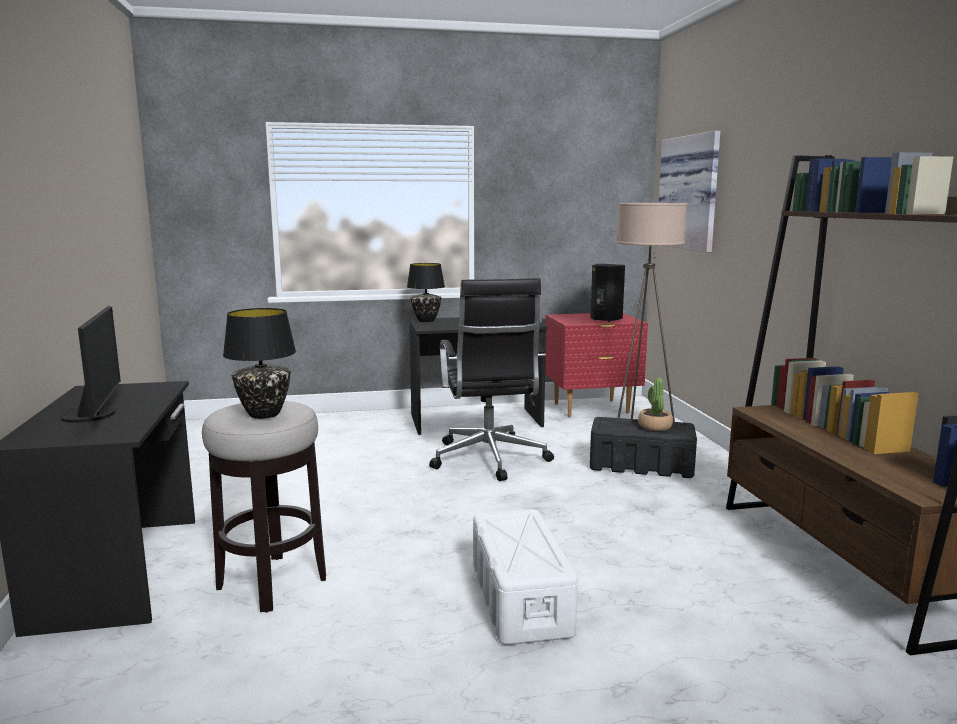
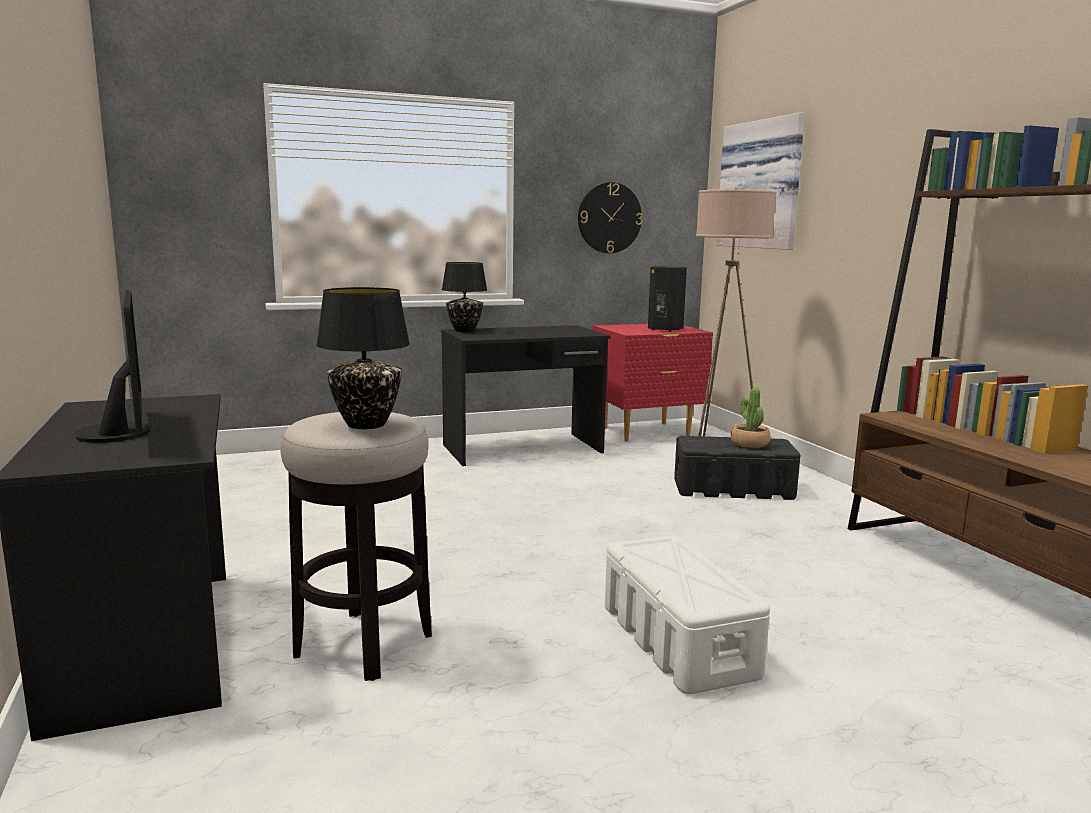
camera: 10 degrees left, 0 degrees up
black office chair [429,278,554,481] -> none
none -> wall clock [578,182,642,253]

